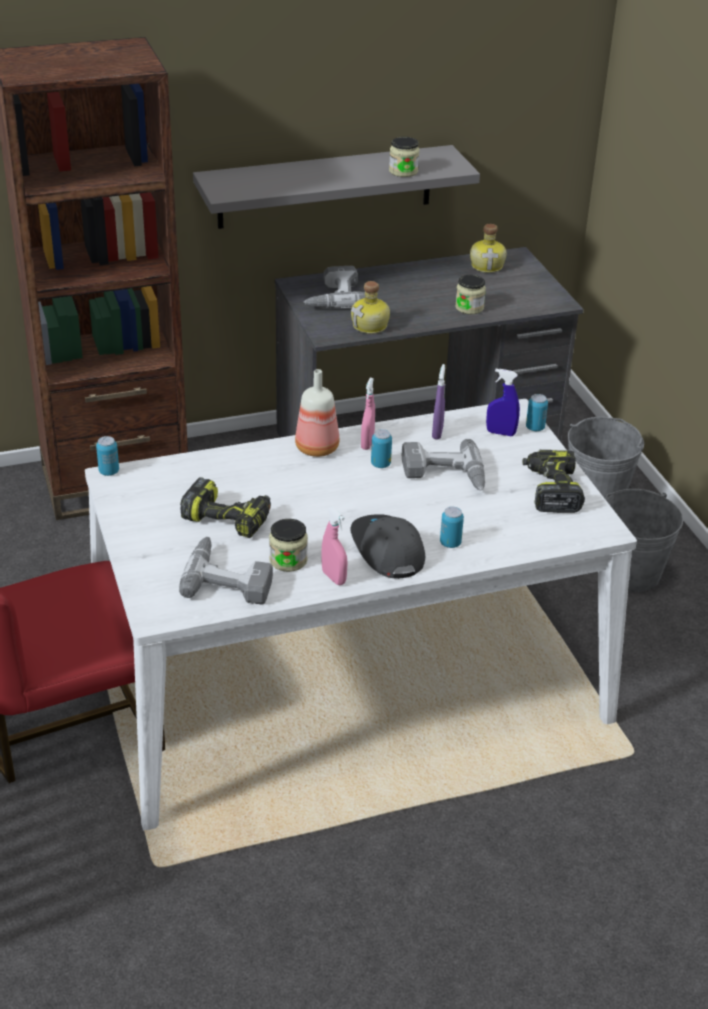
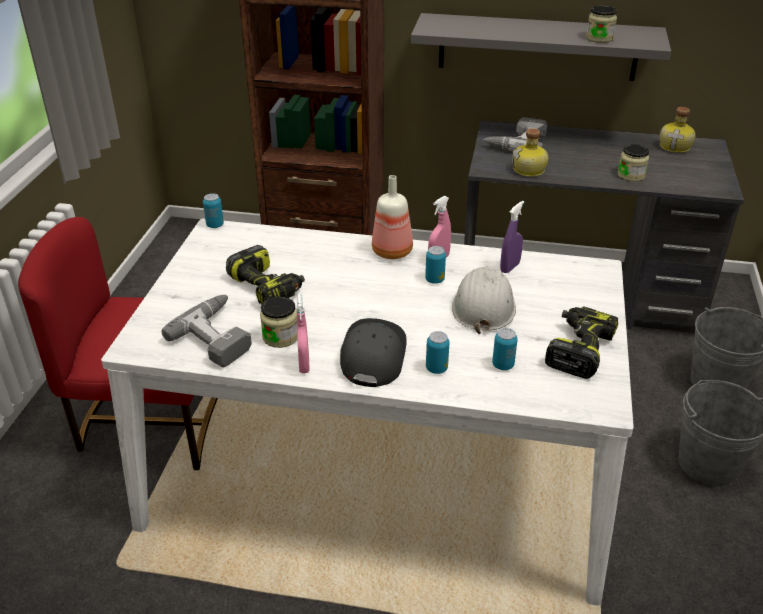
camera: 30 degrees right, 0 degrees up
power drill [402,439,485,491] -> white hard hat [452,266,516,334]
blue spray bottle [486,369,520,436] -> none
can [526,394,548,431] -> can moved to [492,328,518,370]

